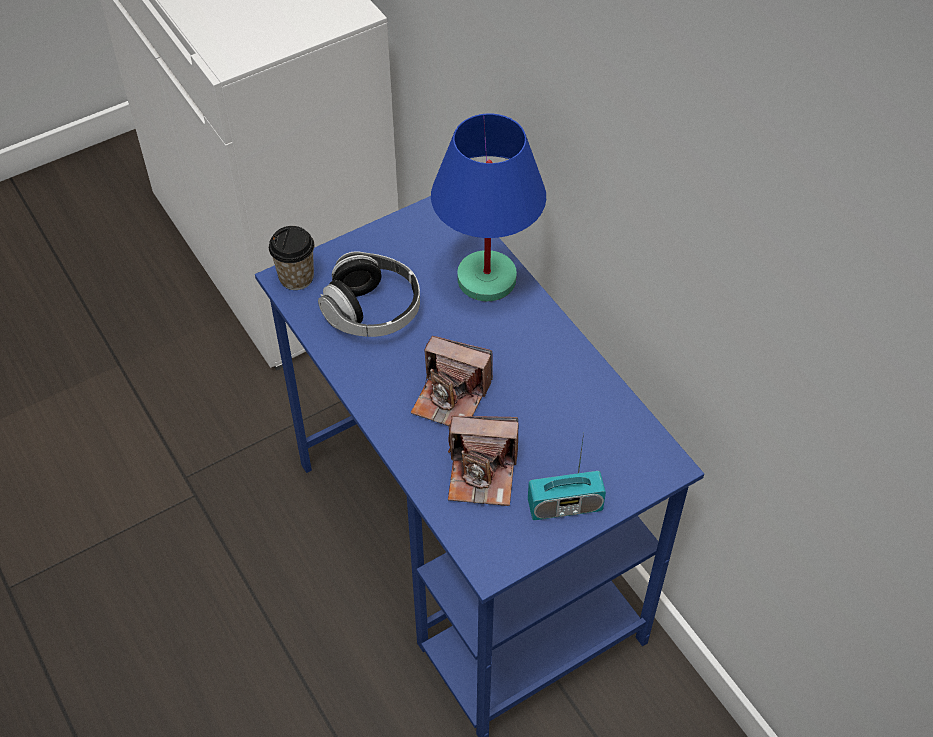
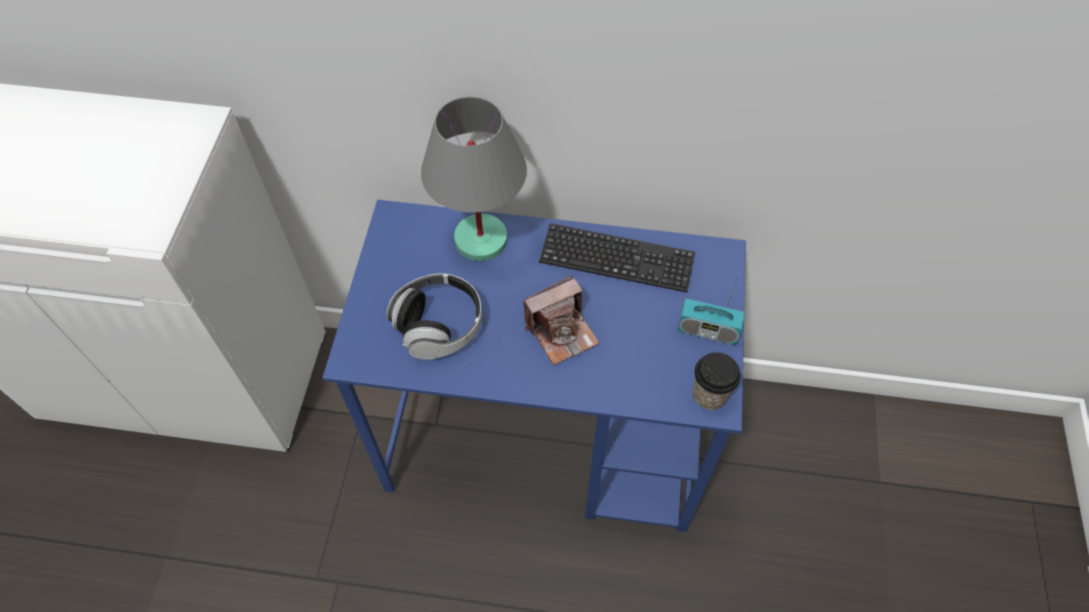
camera: 50 degrees left, 5 degrees up
cup [269,226,314,290] -> cup moved to [693,353,741,410]
blue table lamp [431,114,546,301] -> grey table lamp [421,96,527,261]
camera [448,416,518,506] -> none
radio [528,432,606,520] -> radio turned 75 degrees clockwise [677,274,745,345]
none -> keyboard [539,223,695,293]

